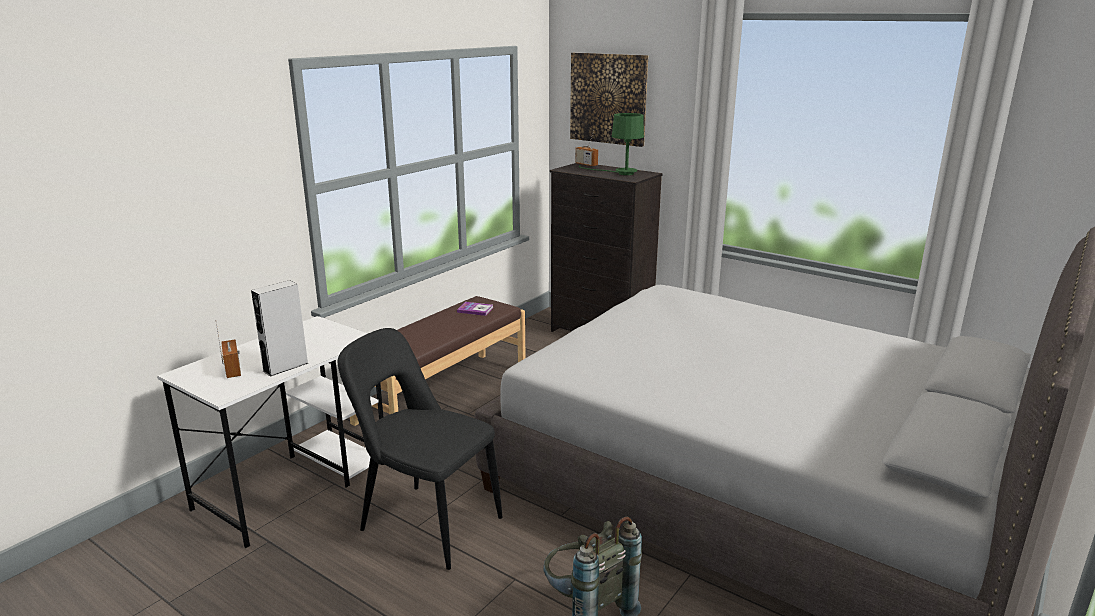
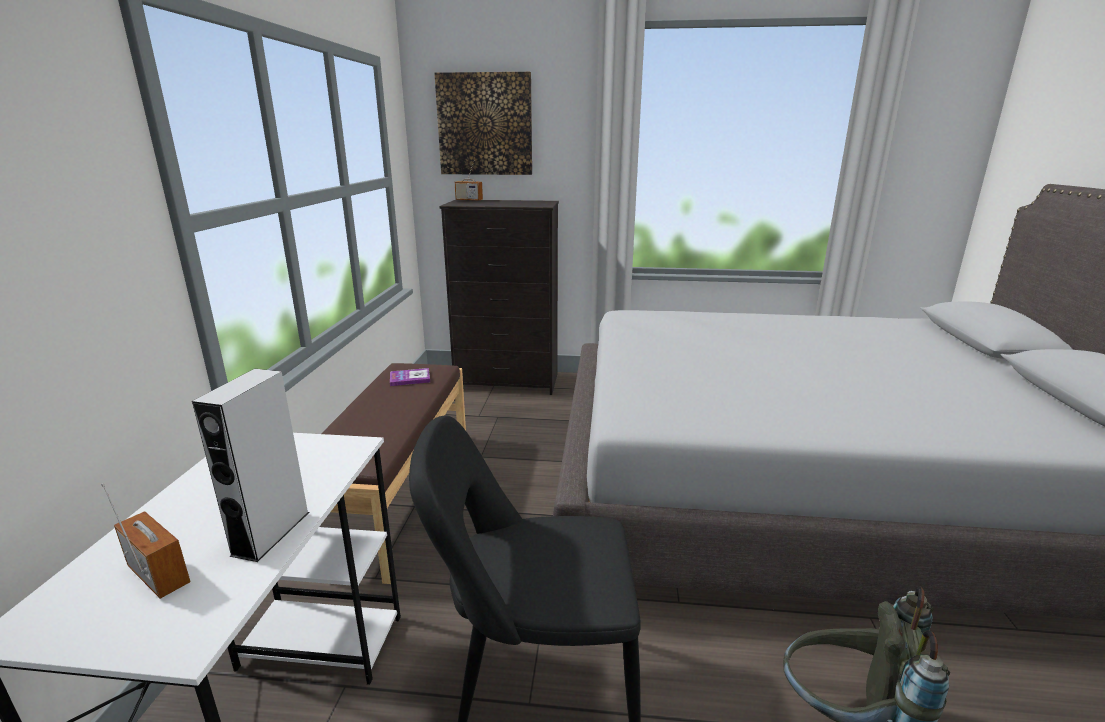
camera: 30 degrees left, 0 degrees up
green table lamp [579,113,644,175] -> none

